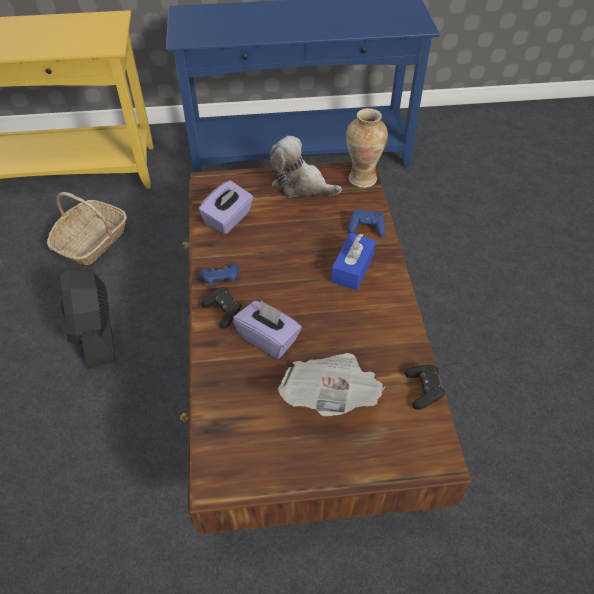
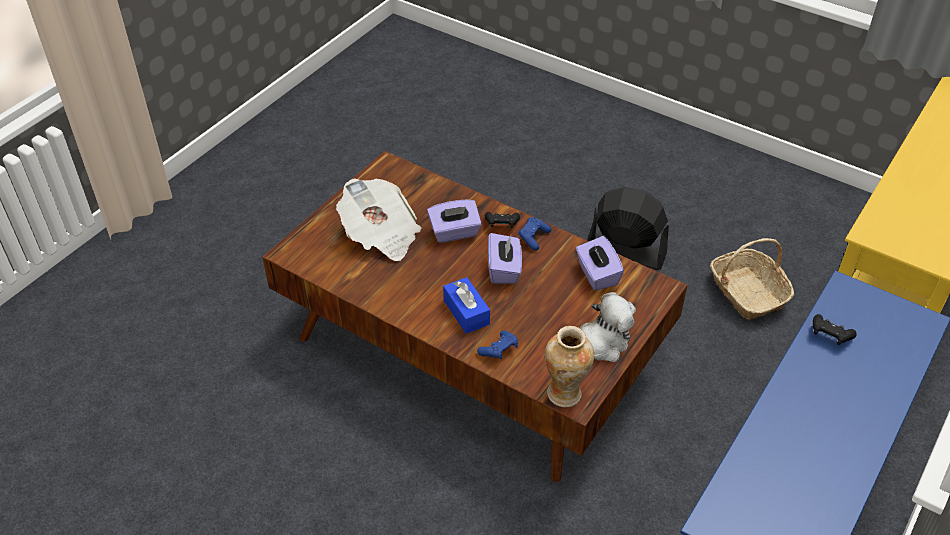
camera: 130 degrees right, 5 degrees down
black game controller [405,365,445,410] -> black game controller moved to [813,314,856,345]
none -> purple tissue box [488,233,522,284]

